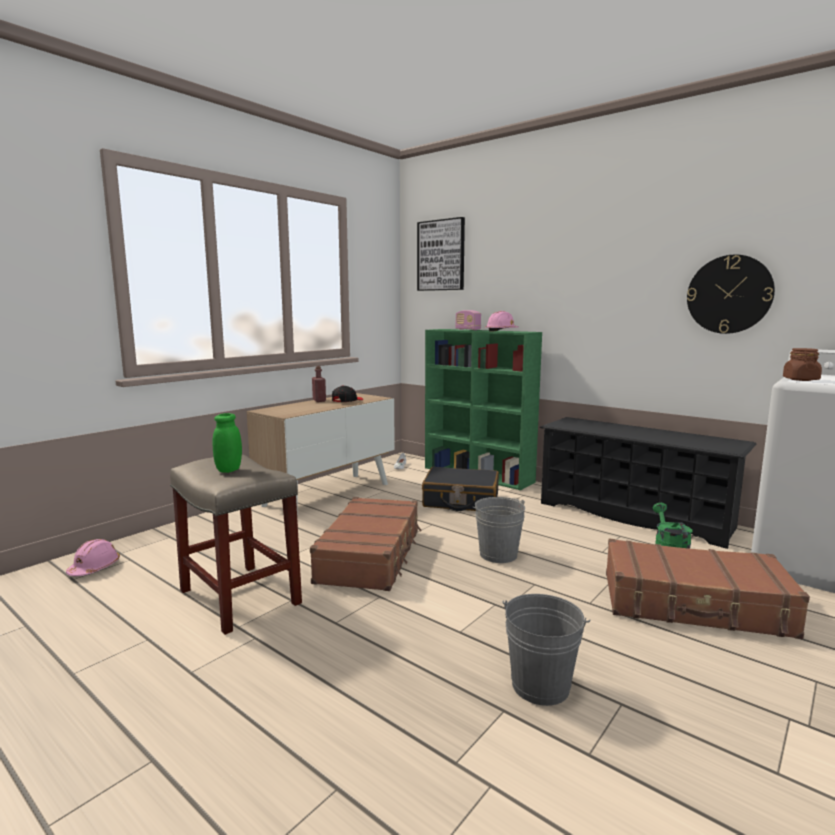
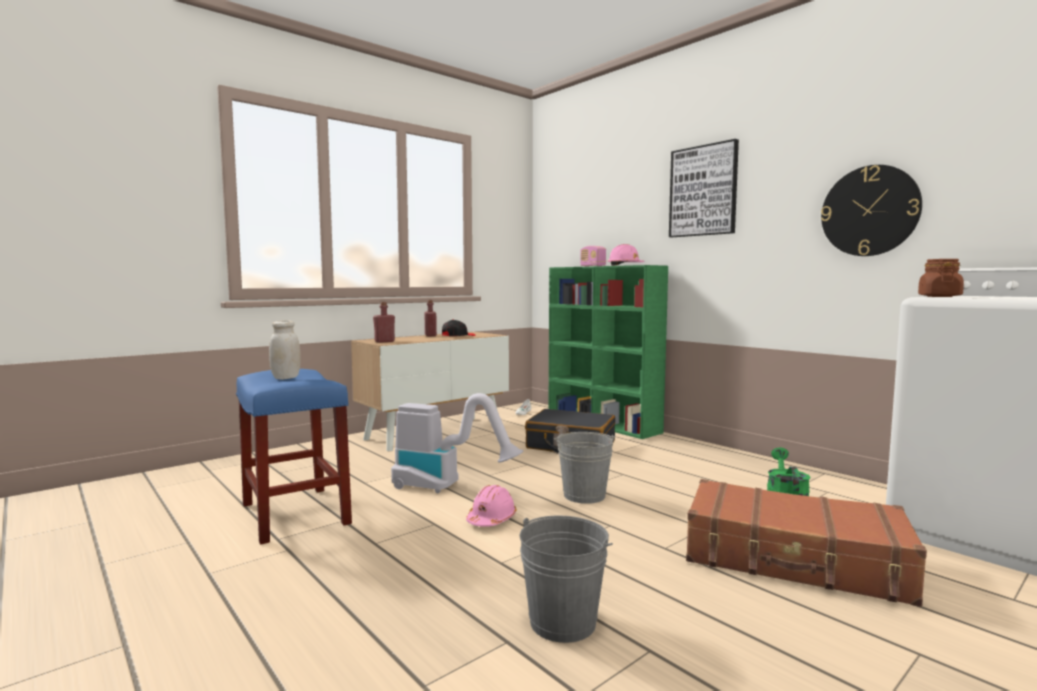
camera: 10 degrees right, 5 degrees down
pink hard hat [66,539,120,576] -> pink hard hat moved to [466,485,517,527]
beige stool [170,455,302,635] -> blue stool [236,369,352,544]
green jar [213,413,242,473] -> white jar [269,321,301,380]
brown suitcase [310,497,421,591] -> vacuum cleaner [391,393,523,493]
picture [417,217,465,291] -> picture moved to [669,139,739,237]
black shoe rack [540,417,756,549] -> none
none -> red bottle [373,302,395,343]

